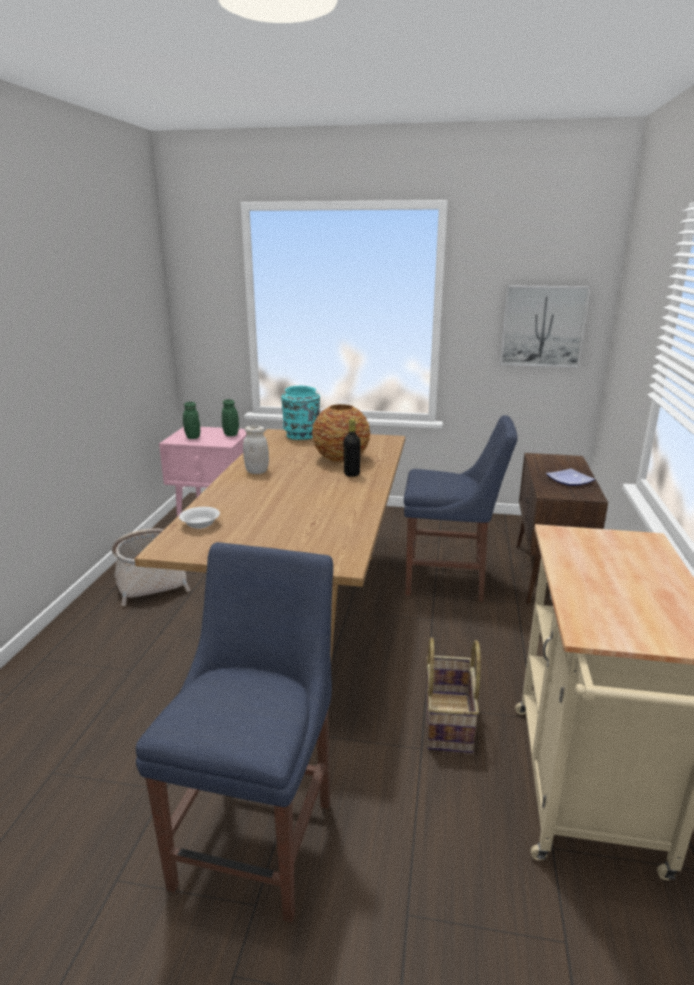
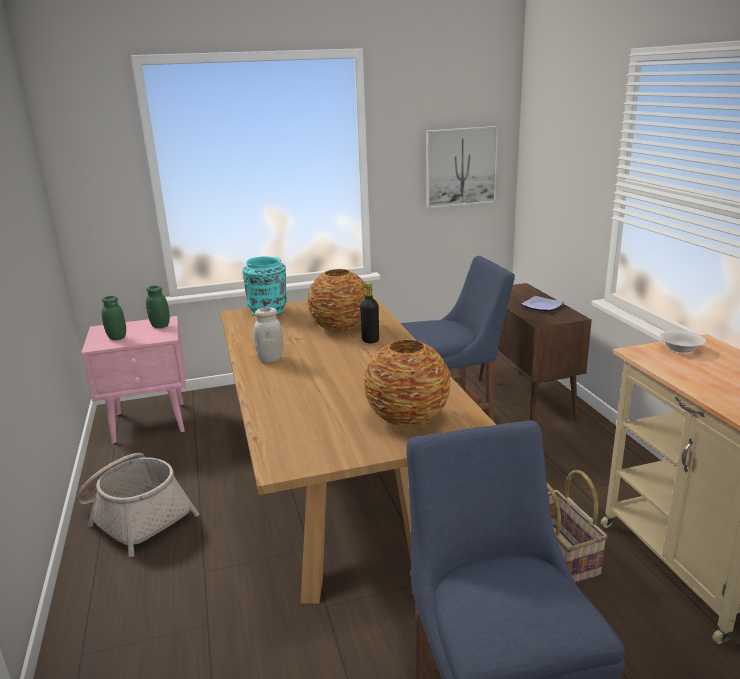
camera: 25 degrees left, 0 degrees up
white bowl [179,507,220,529] -> white bowl moved to [660,330,706,353]
none -> vase [364,339,451,427]

